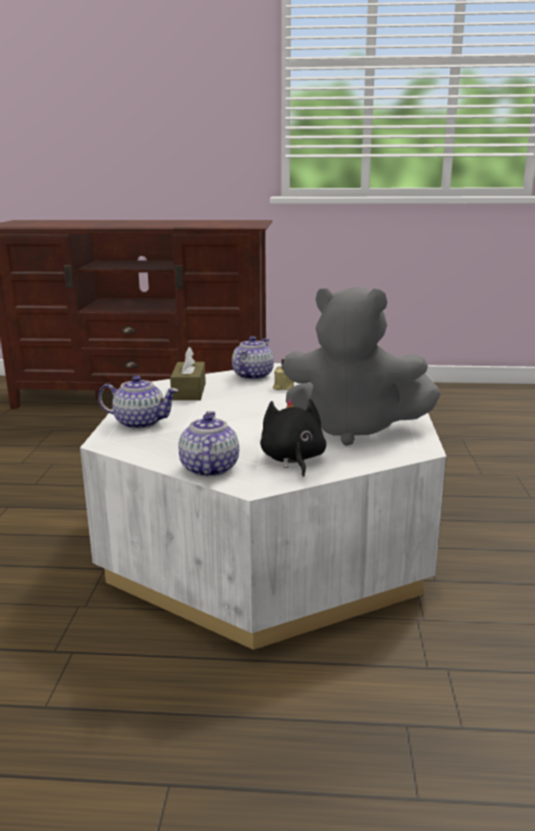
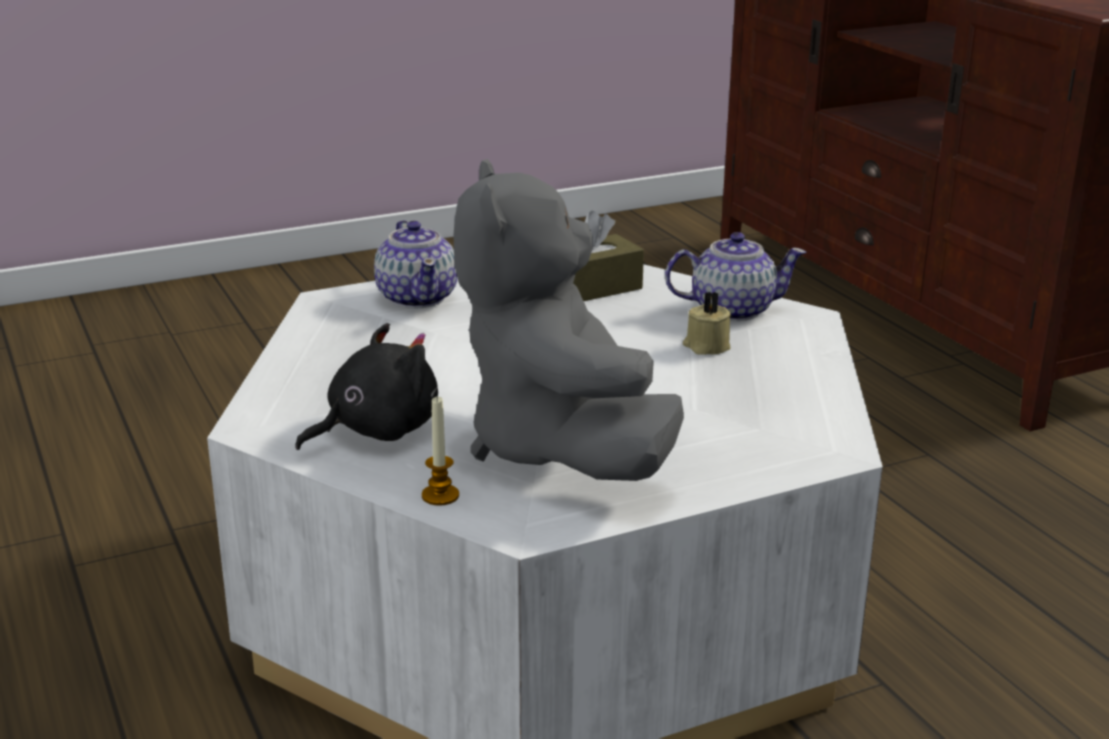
camera: 60 degrees right, 5 degrees up
teapot [179,411,239,477] -> none
none -> candle [422,397,459,506]

